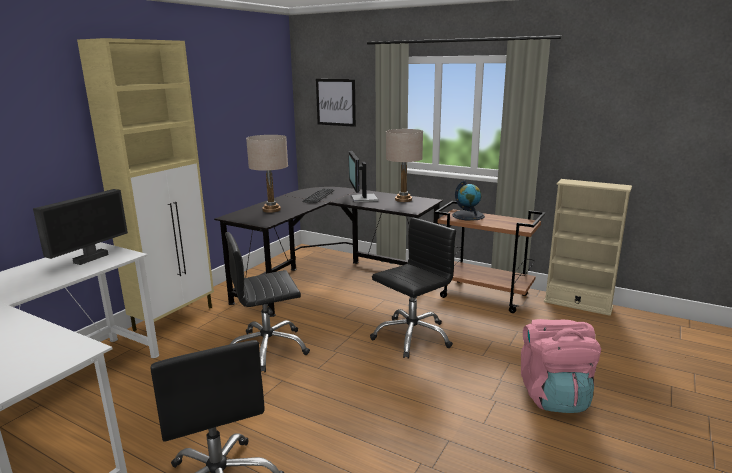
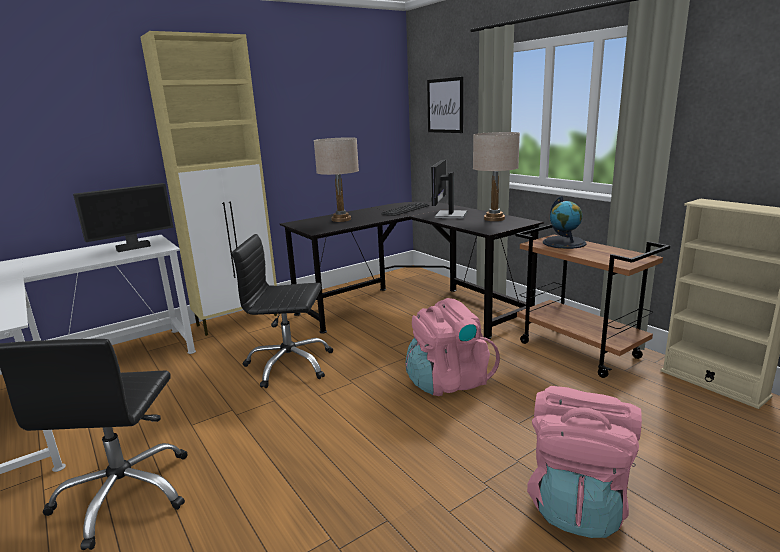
camera: 25 degrees right, 0 degrees up
black office chair [370,217,456,359] -> pink backpack [405,298,500,396]

